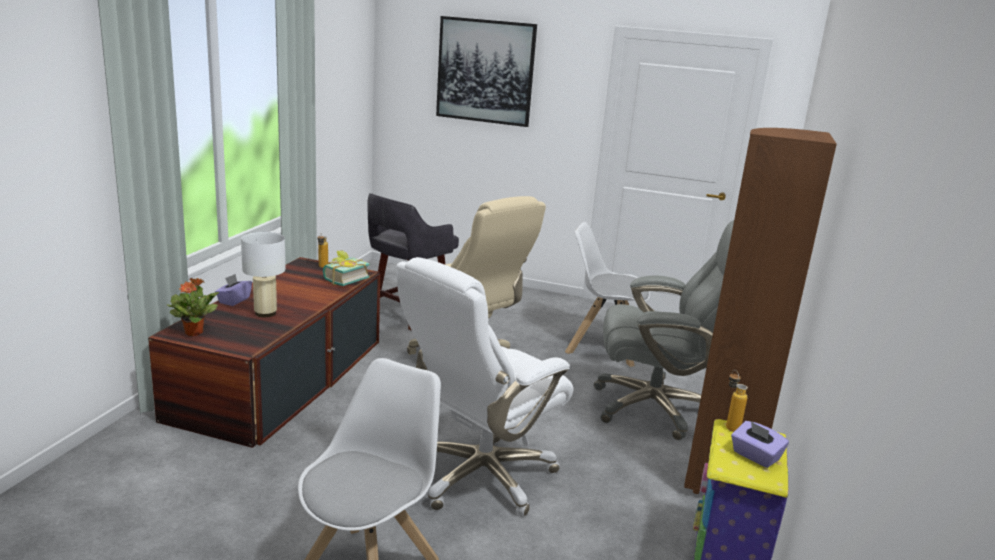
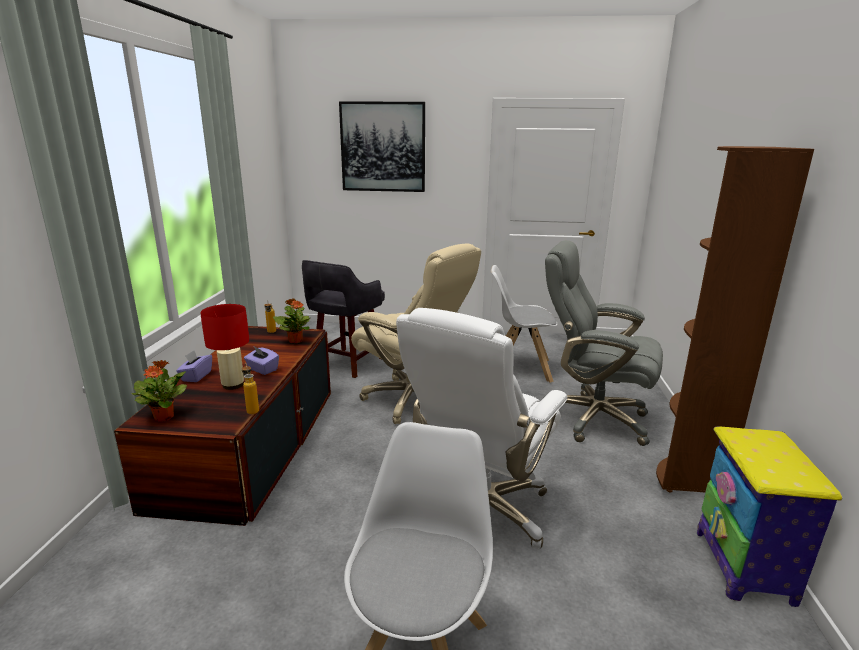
camera: 10 degrees left, 0 degrees up
white table lamp [241,232,286,317] -> red table lamp [201,304,249,390]
book [323,250,370,286] -> potted plant [273,299,310,343]
grey office chair [594,220,734,440] -> grey office chair turned 150 degrees counterclockwise [544,240,663,446]
bottle [726,370,748,432] -> bottle moved to [242,363,259,414]
purple tissue box [731,421,789,468] -> purple tissue box moved to [244,347,279,375]

